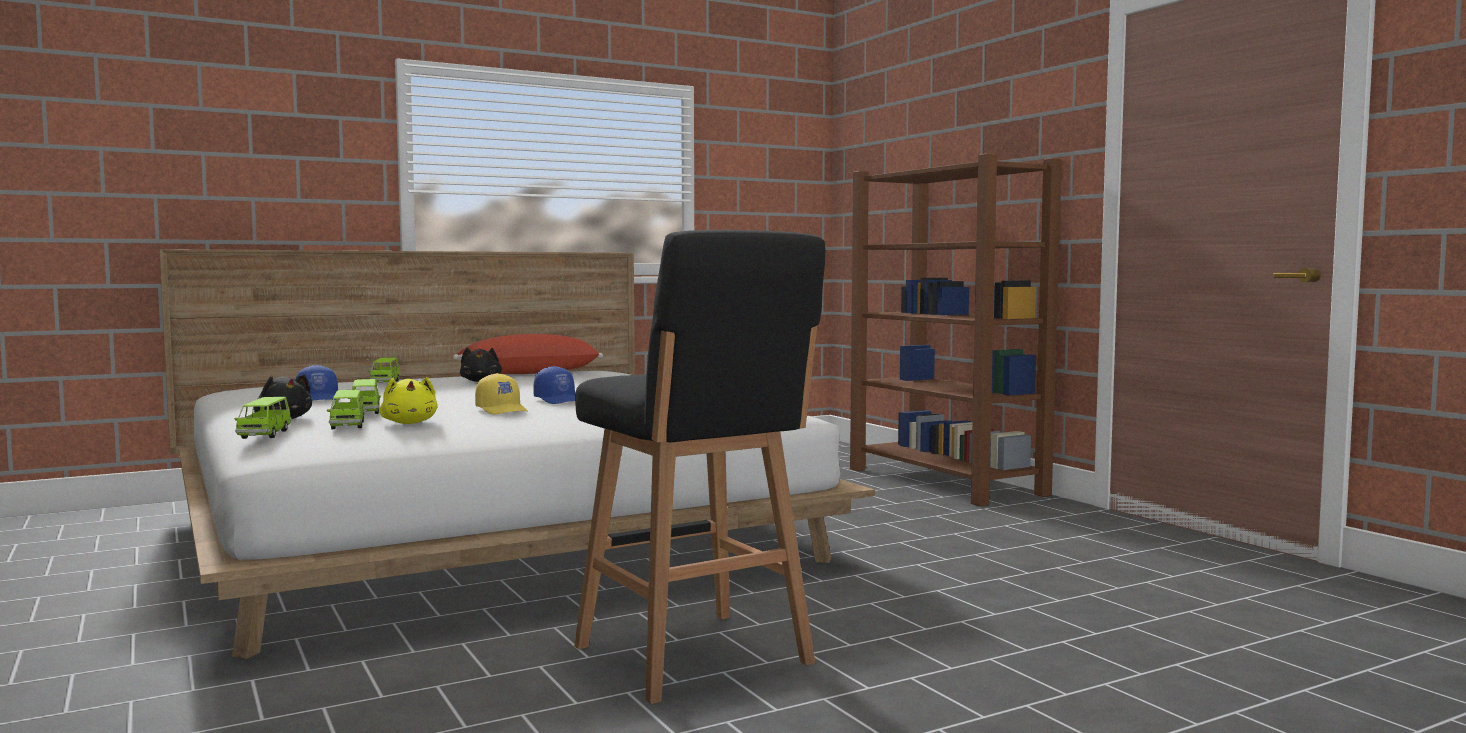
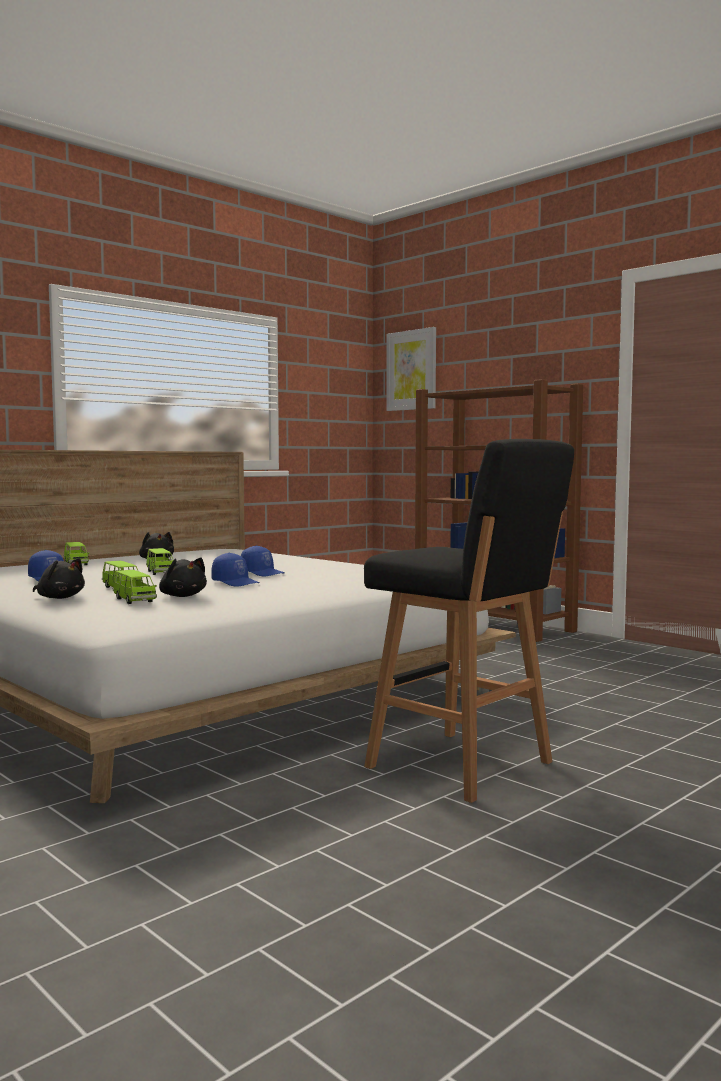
camera: 15 degrees left, 0 degrees up
green toy car [234,397,292,439] -> green toy car moved to [146,548,173,575]
yellow plush toy [379,377,437,424] -> black plush toy [159,557,207,597]
red pillow [453,334,603,374] -> none
yellow cap [475,373,528,415] -> blue cap [211,553,260,587]
none -> picture [386,327,436,411]

